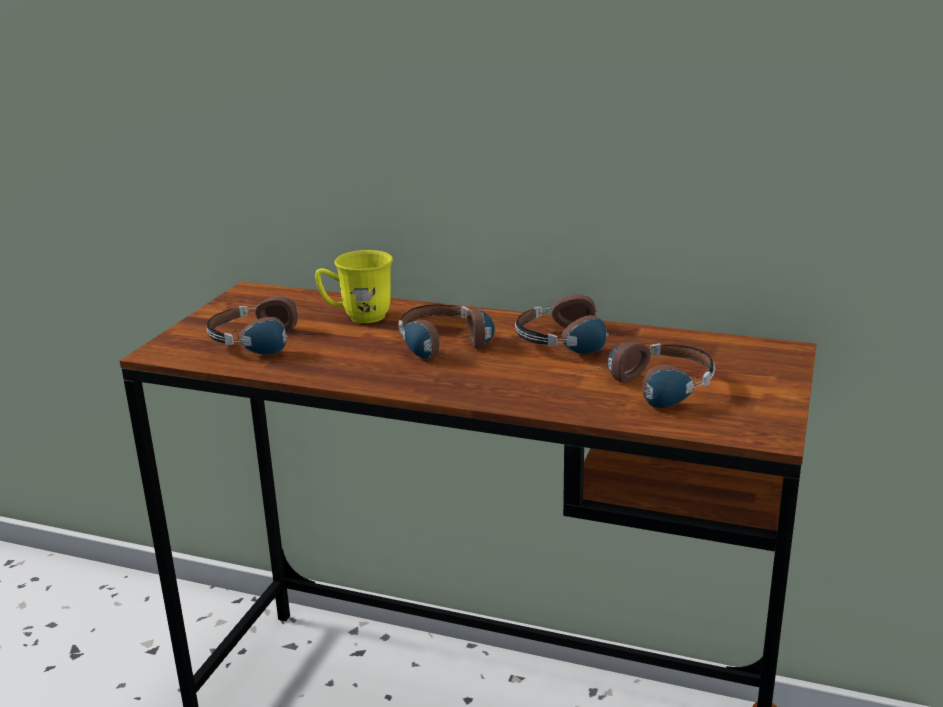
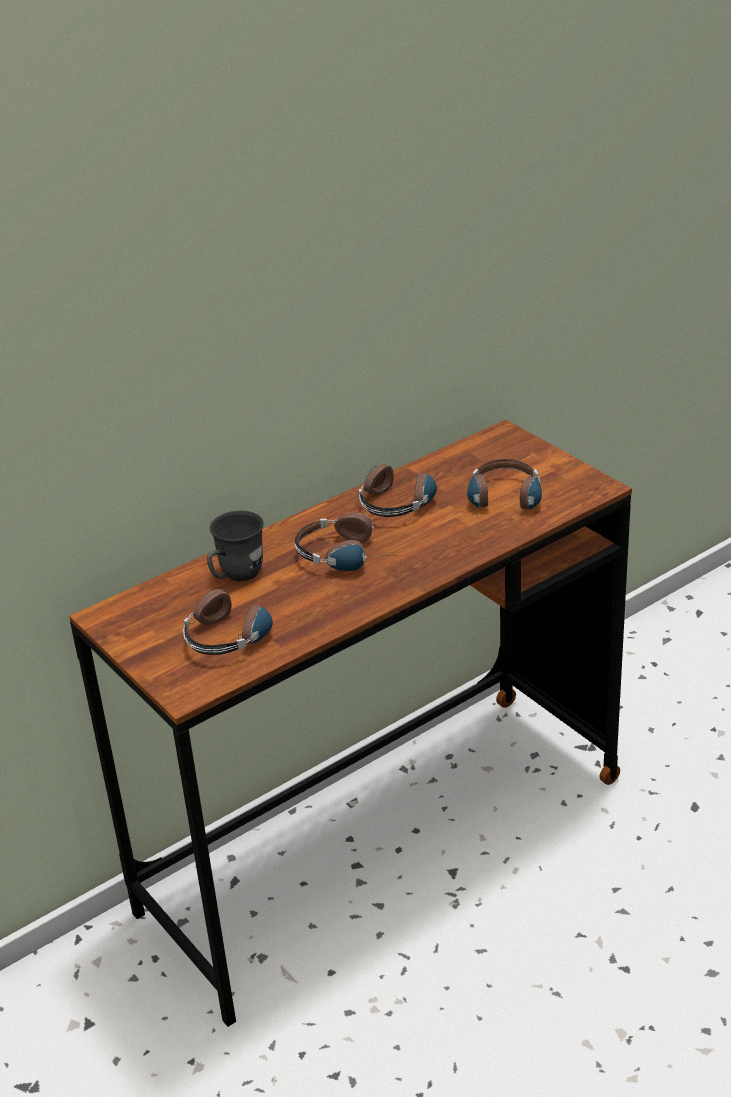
camera: 55 degrees left, 10 degrees up
yellow mug [315,250,393,323] -> grey mug [207,510,264,581]

